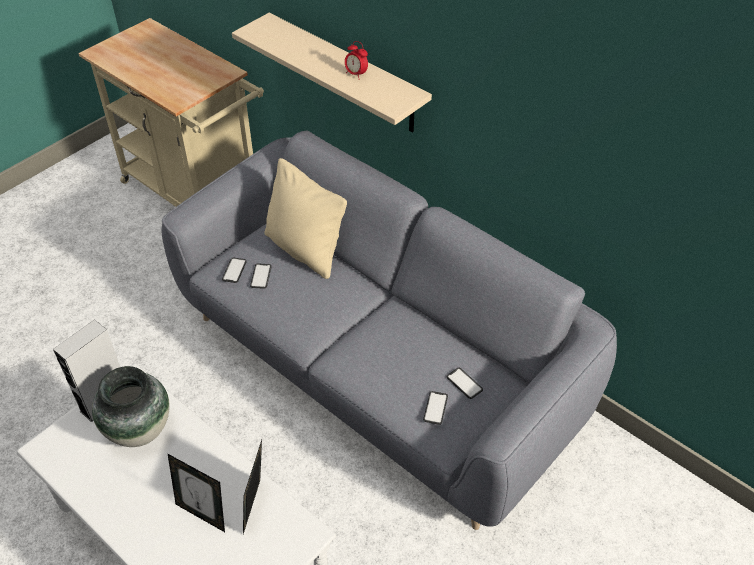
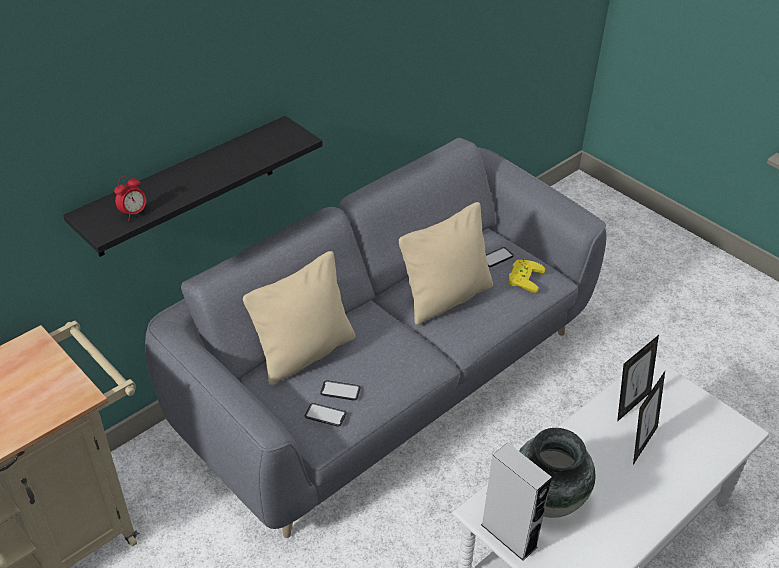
camera: 85 degrees left, 5 degrees down
beige shelf [232,13,432,133] -> black shelf [63,116,323,257]
picture frame [243,440,262,534] -> picture frame turned 60 degrees counterclockwise [617,335,659,422]
alarm clock [345,41,368,80] -> alarm clock moved to [114,175,147,220]
phone [423,391,448,425] -> yellow game controller [508,260,545,293]
none -> beige pillow [399,202,493,325]

